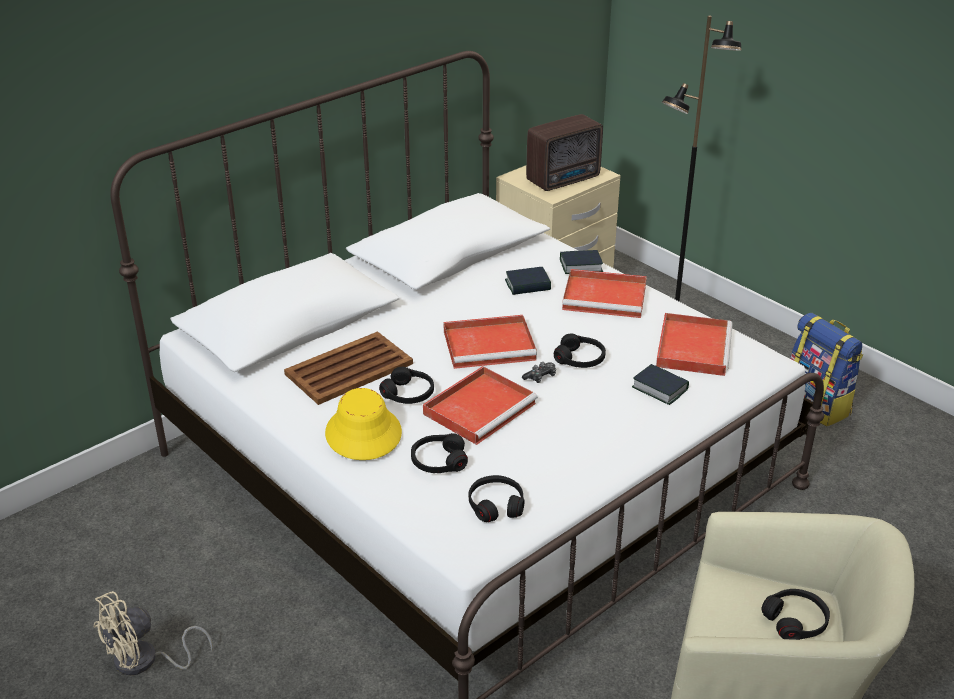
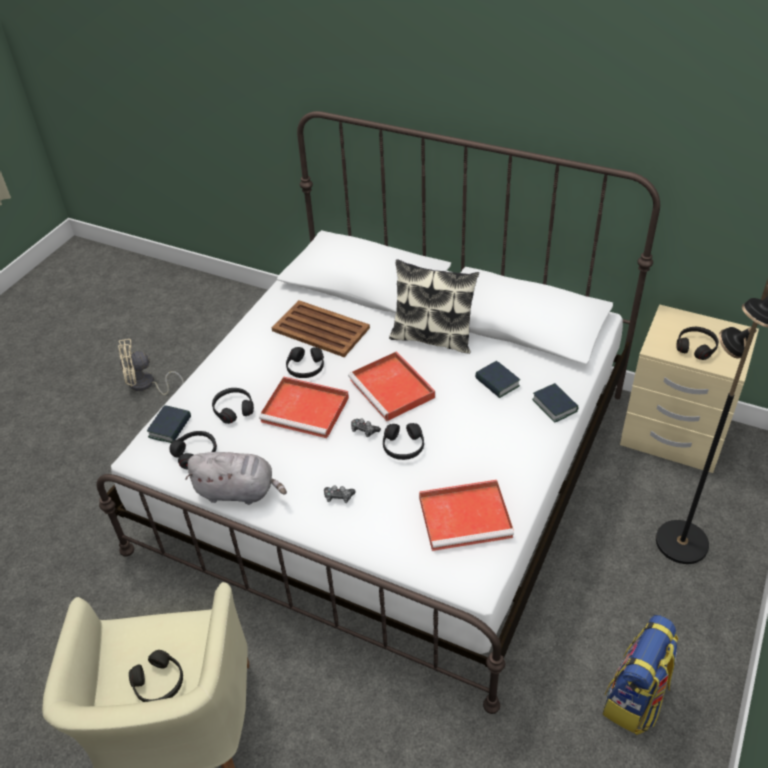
camera: 70 degrees right, 10 degrees up
beige fan [94,591,213,676] -> beige fan turned 45 degrees counterclockwise [118,339,184,395]
yellow hat [325,388,402,460] -> none
radio [526,114,603,191] -> black headphones [676,327,719,360]
red tray [562,269,647,318] -> none
book [632,364,689,405] -> book moved to [147,405,191,443]
none -> grey plush toy [186,452,287,505]
none -> game controller [324,485,356,503]
none -> pillow [389,259,479,354]

